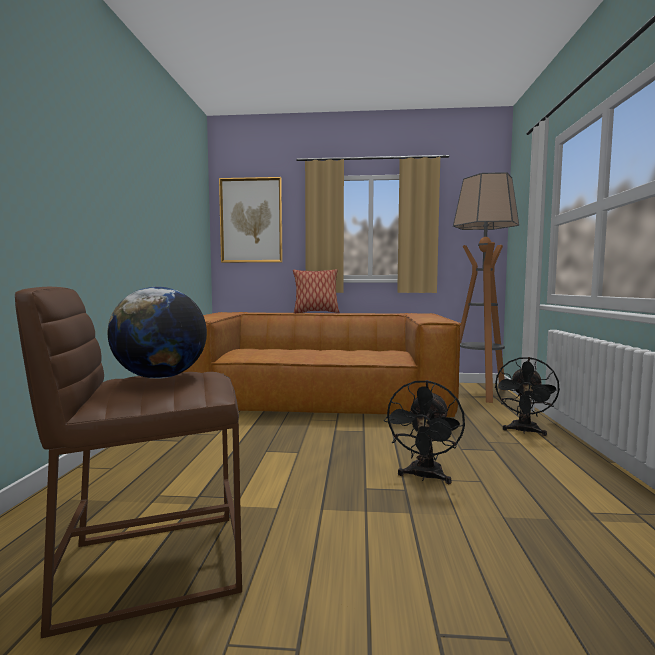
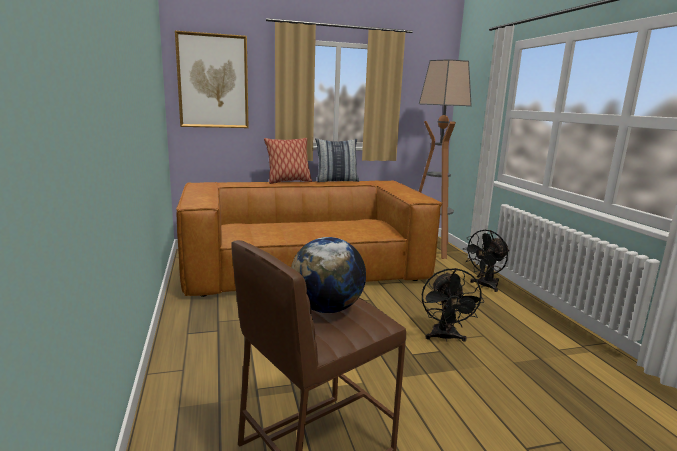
camera: 20 degrees left, 10 degrees up
black fan [495,357,560,436] -> black fan turned 45 degrees clockwise [463,230,509,292]
none -> pillow [315,138,359,182]

